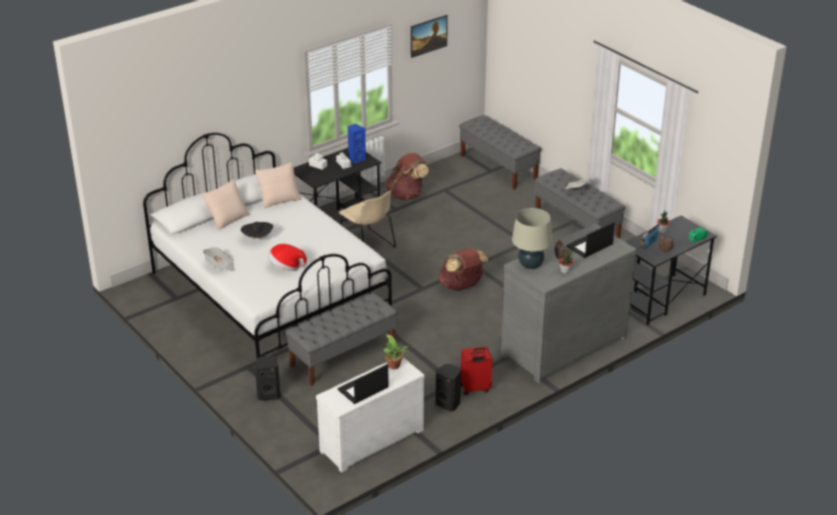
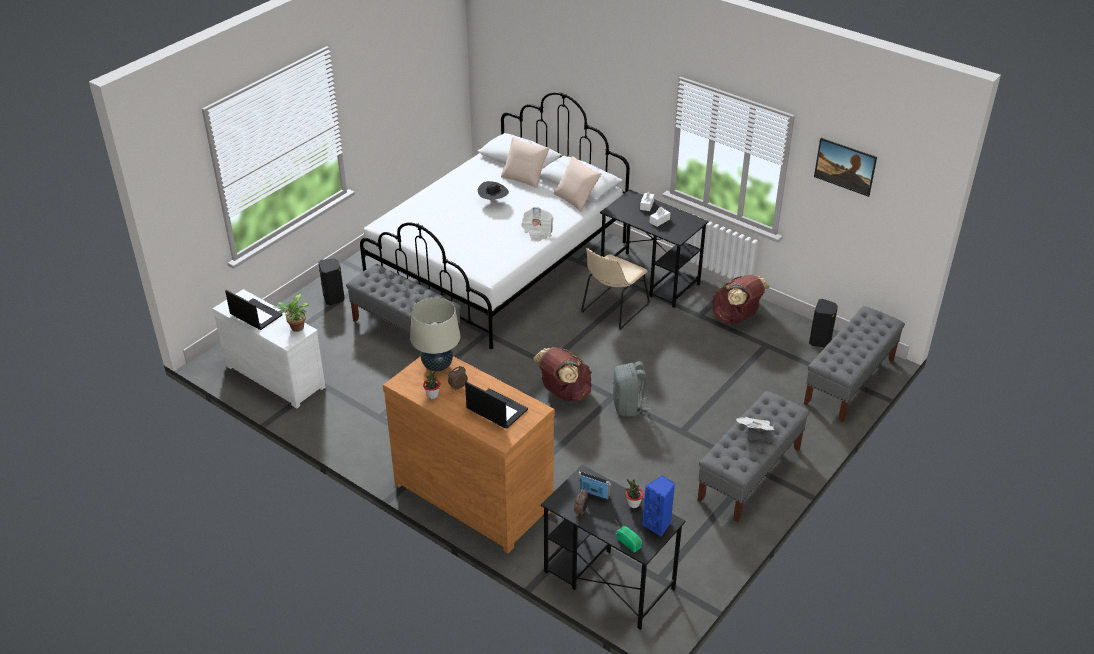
camera: 75 degrees right, 5 degrees up
newspaper [203,247,235,271] -> newspaper moved to [521,207,553,242]
hat [268,244,307,271] -> none
blue speaker [348,124,366,164] -> blue speaker moved to [642,476,675,537]
black speaker [436,364,461,412] -> black speaker moved to [809,299,838,348]
red suitcase [461,346,492,395] -> none
grey dresser [501,224,637,384] -> brown dresser [383,356,555,554]
none -> grey backpack [613,361,651,417]

